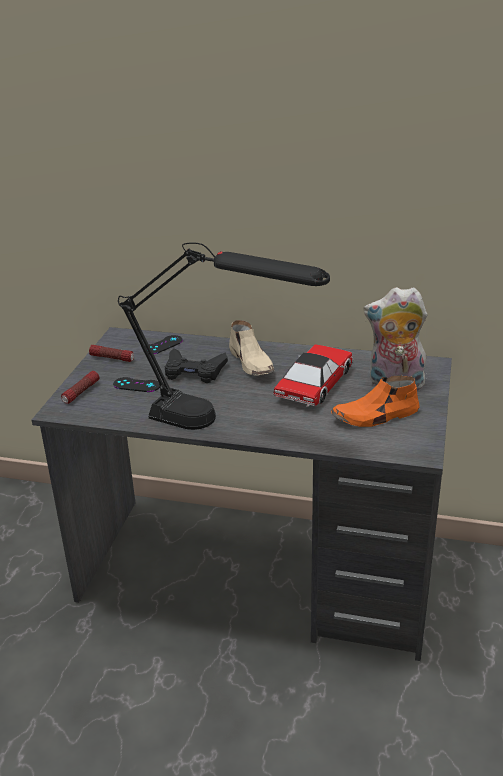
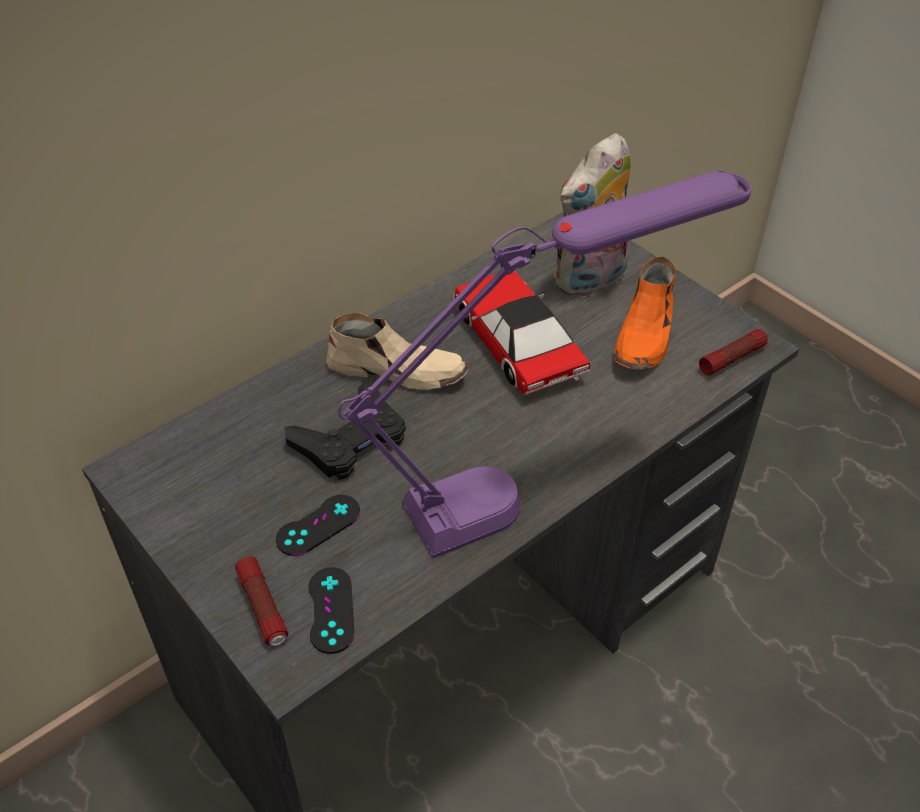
camera: 55 degrees left, 15 degrees up
flashlight [89,345,134,362] -> flashlight moved to [699,329,768,375]
black table lamp [118,242,330,430] -> purple table lamp [338,171,751,558]
black game controller [145,335,183,354] -> black game controller moved to [308,568,355,654]

